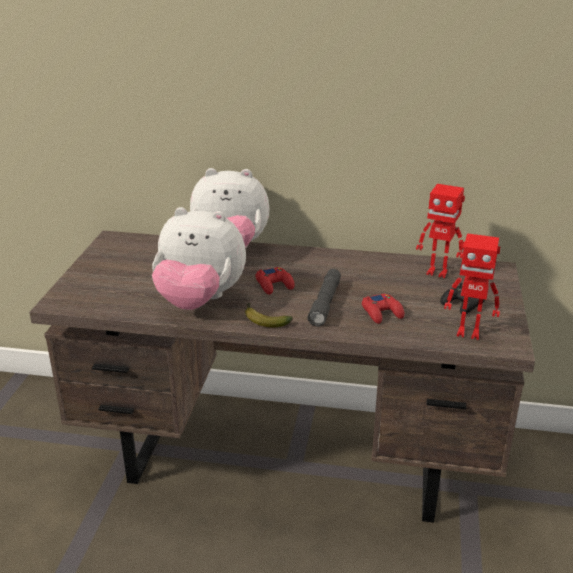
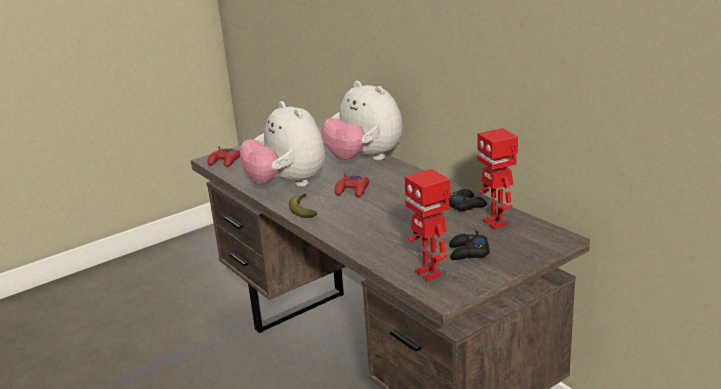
camera: 45 degrees right, 5 degrees down
grey flashlight [307,269,341,327] -> none
red game controller [362,293,404,324] -> red game controller moved to [207,146,240,167]
none -> black game controller [449,189,487,211]

